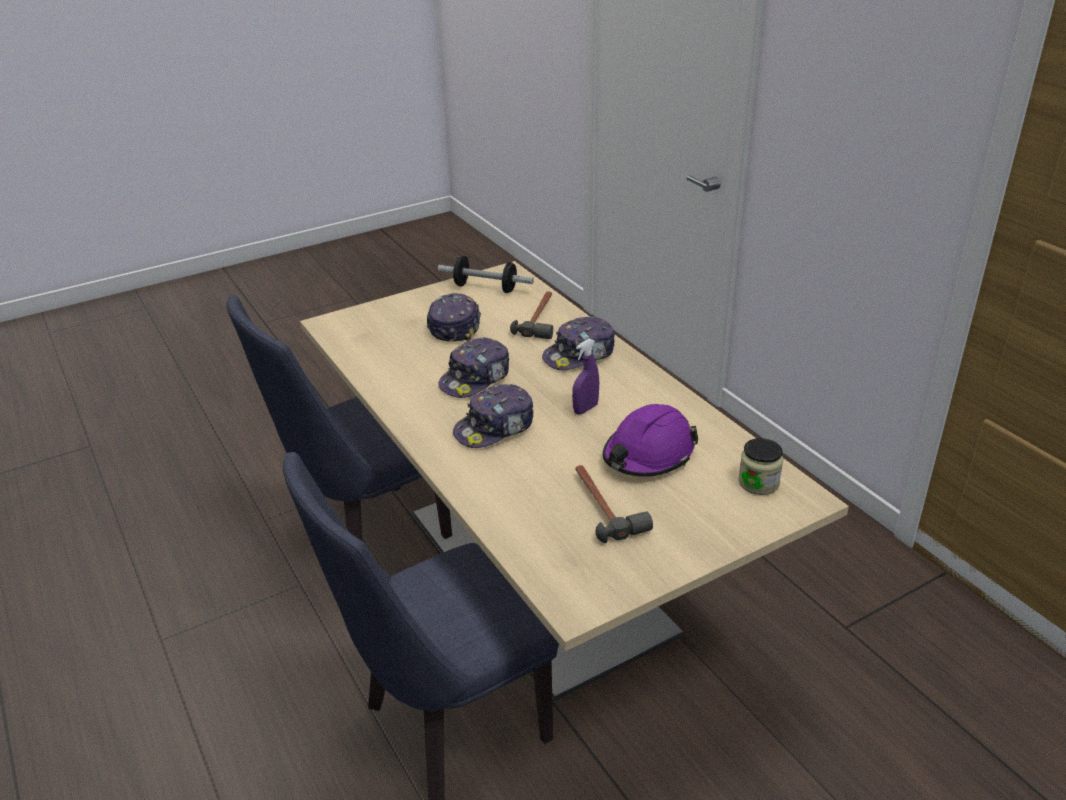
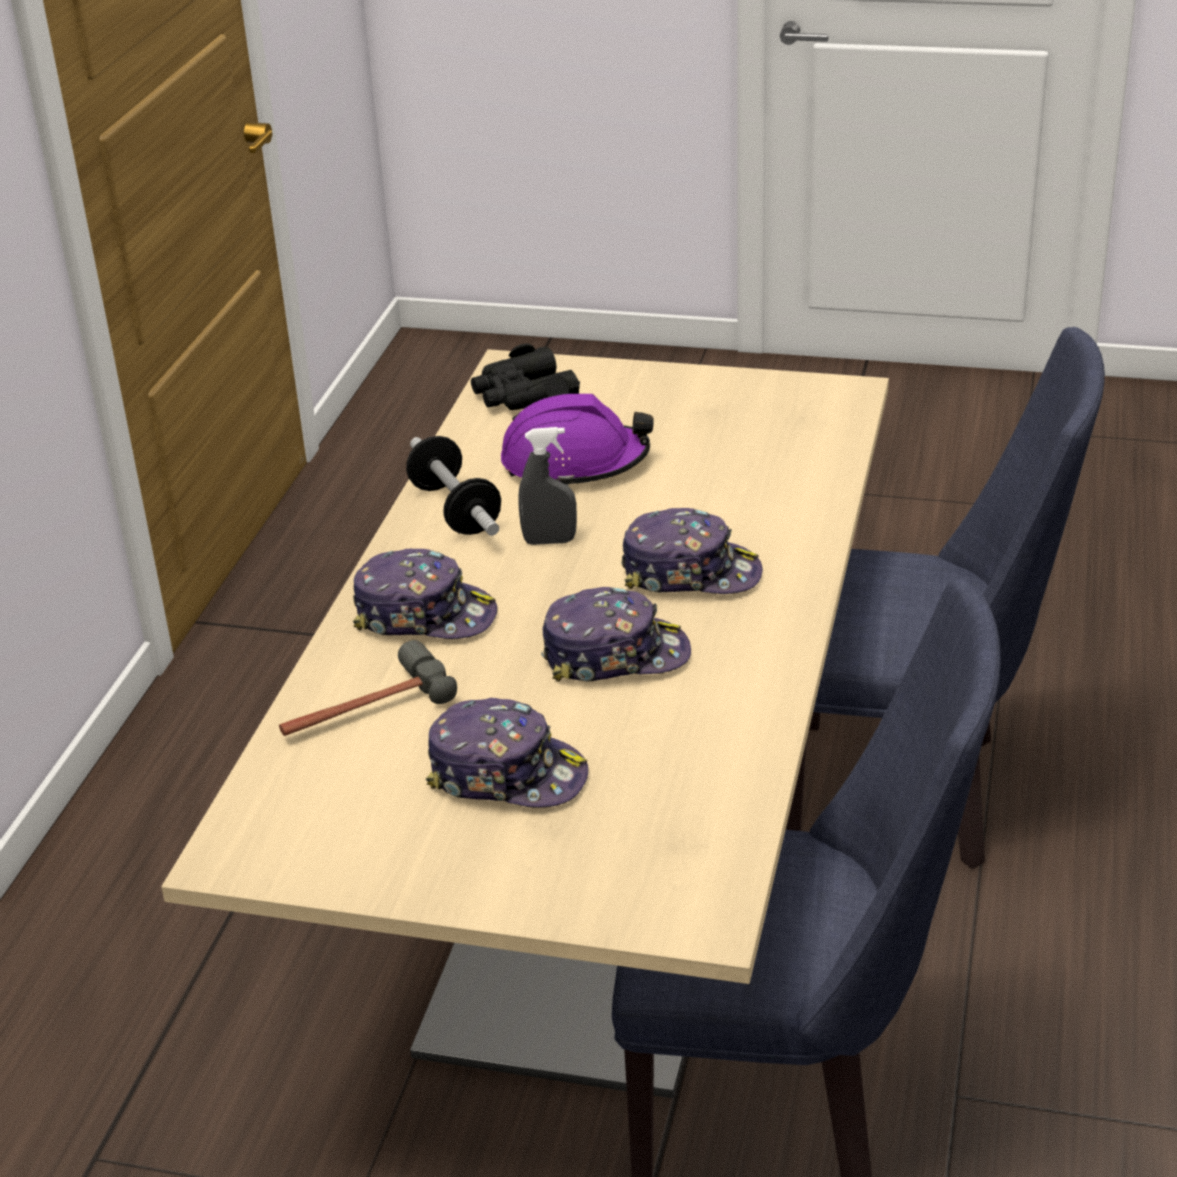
camera: 135 degrees left, 0 degrees up
cap [427,293,481,342] -> cap turned 120 degrees counterclockwise [426,698,588,808]
dumbbell [438,256,534,293] -> dumbbell moved to [406,436,501,536]
purple spray bottle [572,338,599,415] -> grey spray bottle [518,427,577,545]
hammer [575,465,653,543] -> none
jar [738,438,783,495] -> black binoculars [471,343,580,410]

